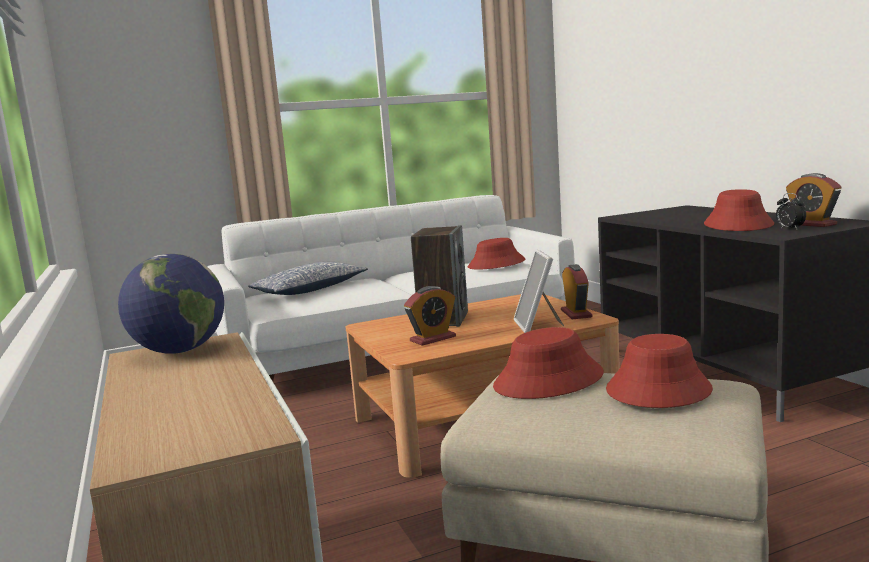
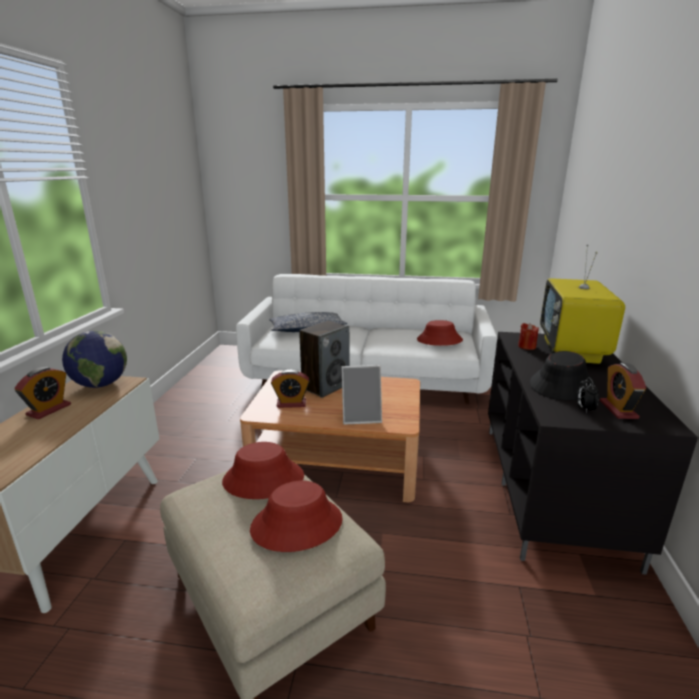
camera: 30 degrees right, 10 degrees up
picture frame [514,250,564,333] -> picture frame turned 120 degrees counterclockwise [342,365,382,425]
alarm clock [561,264,592,319] -> alarm clock moved to [14,367,71,419]
red hat [704,189,774,231] -> black hat [530,351,595,400]
none -> red candle [518,323,539,350]
none -> television [540,244,625,364]

